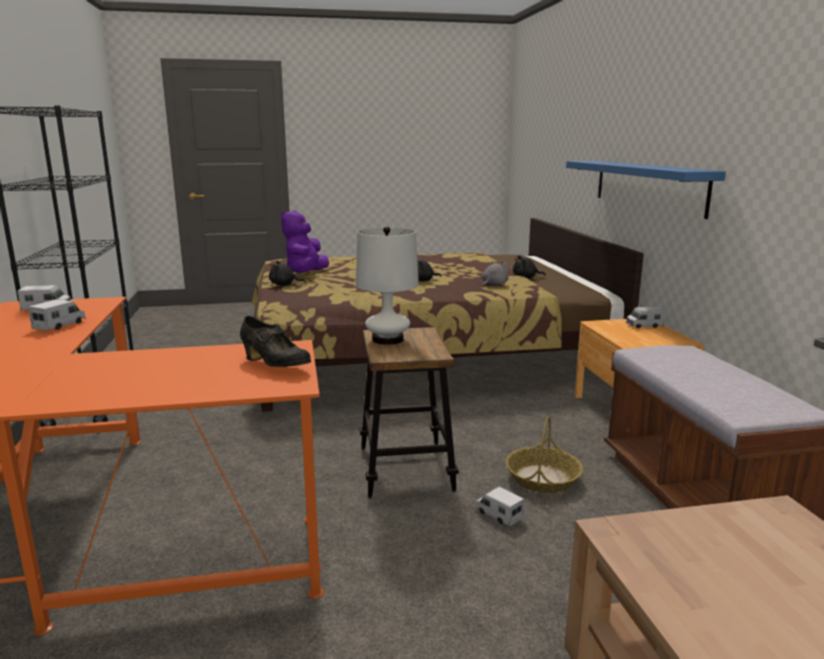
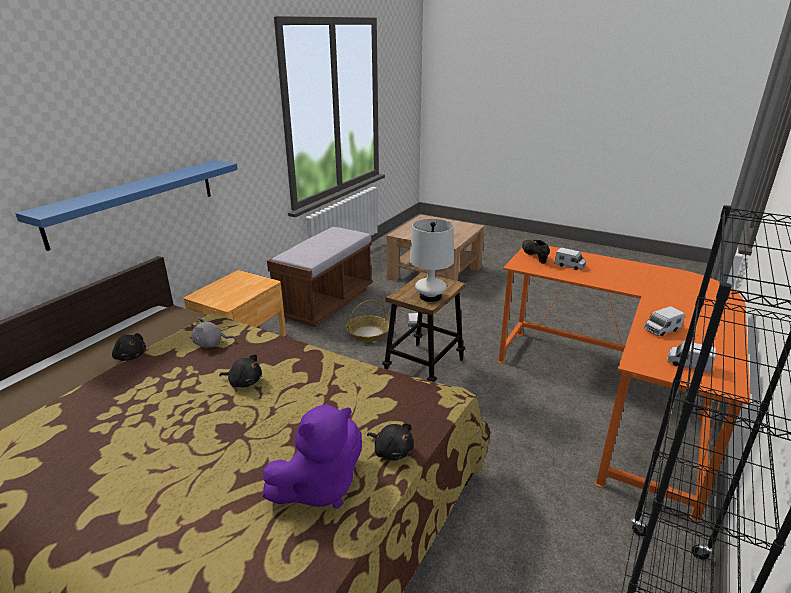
camera: 140 degrees left, 10 degrees up
toy truck [626,307,665,329] -> toy truck moved to [555,247,586,270]

